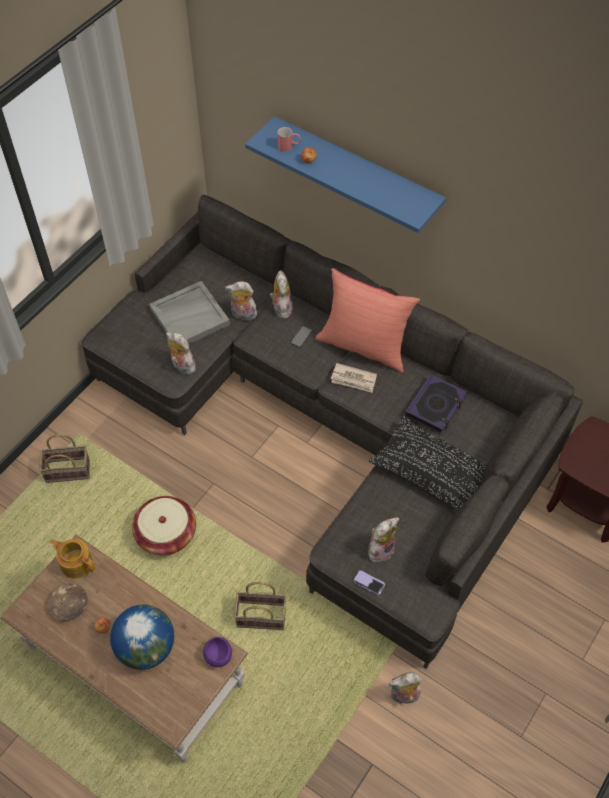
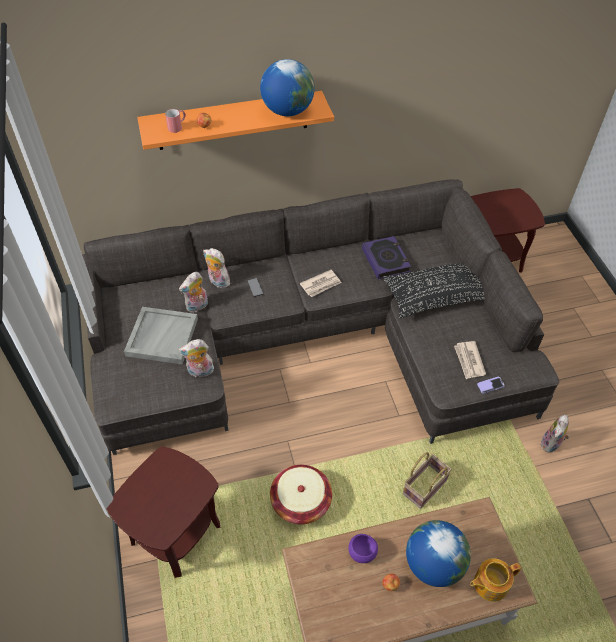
camera: 50 degrees left, 5 degrees down
basket [39,434,90,483] -> brown side table [106,446,220,578]
brown bowl [48,584,88,621] -> none
teapot [50,539,95,579] -> teapot moved to [470,558,521,602]
purple bowl [203,637,232,667] -> purple bowl moved to [348,534,378,563]
blue shelf [245,116,446,233] -> orange shelf [137,91,334,150]
red pillow [315,268,420,372] -> none
plush toy [368,517,399,562] -> newspaper [454,341,486,379]
none -> globe [260,59,315,116]

